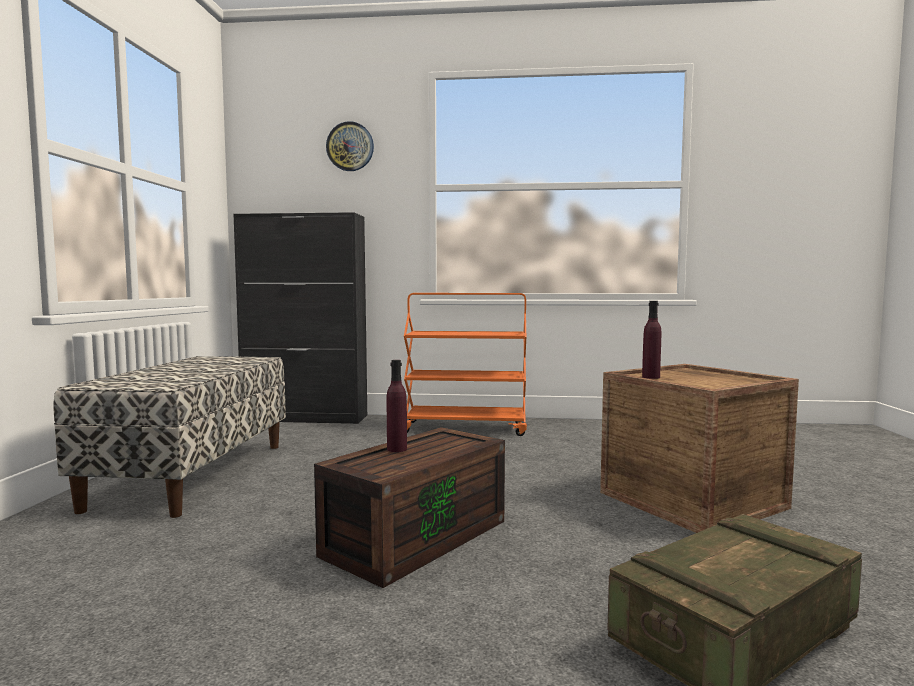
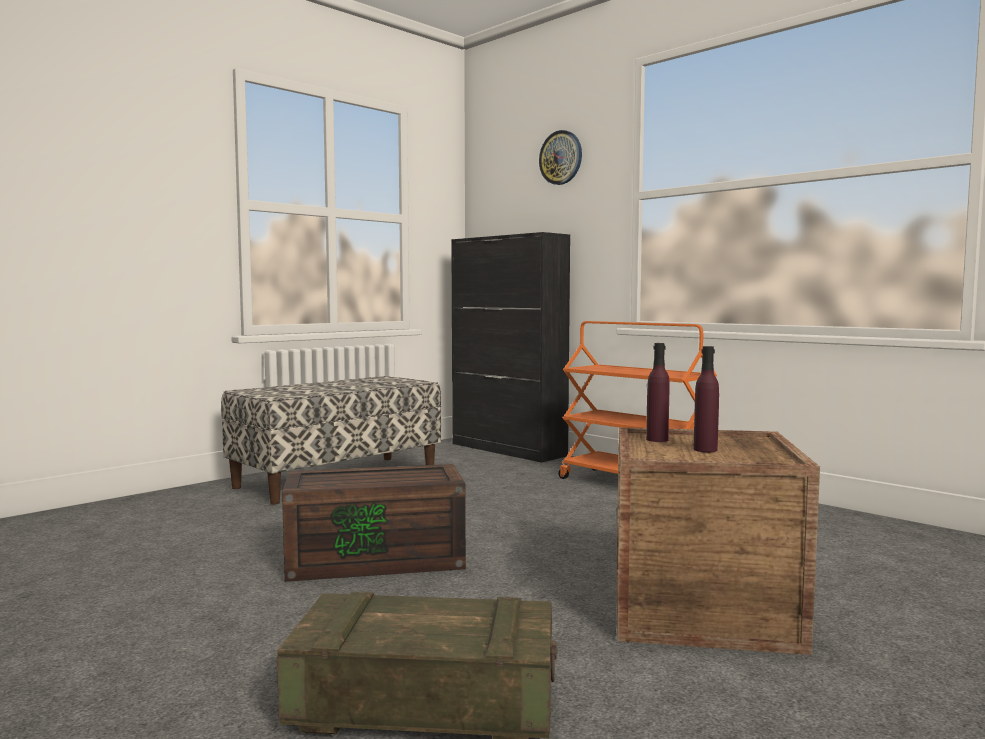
camera: 40 degrees right, 0 degrees up
purple bottle [387,360,407,452] -> purple bottle moved to [693,346,719,452]

